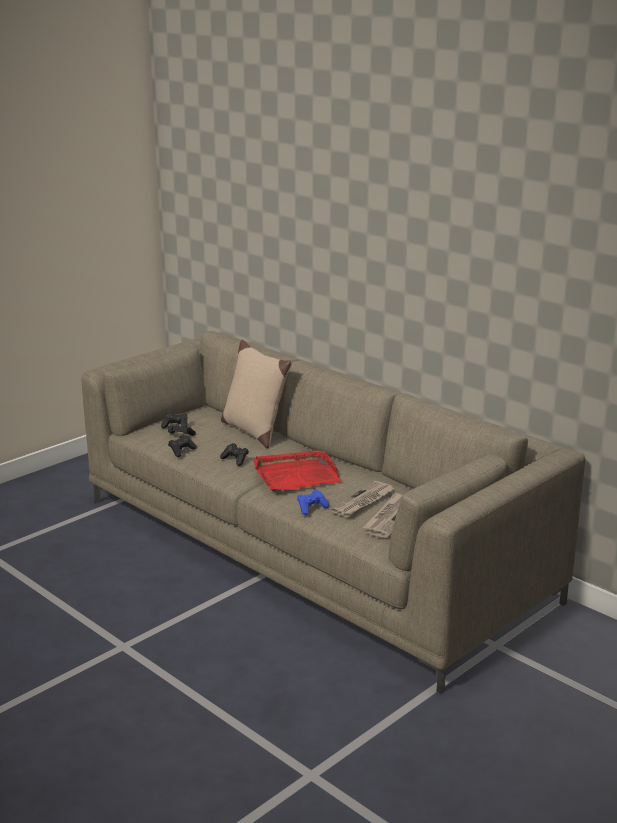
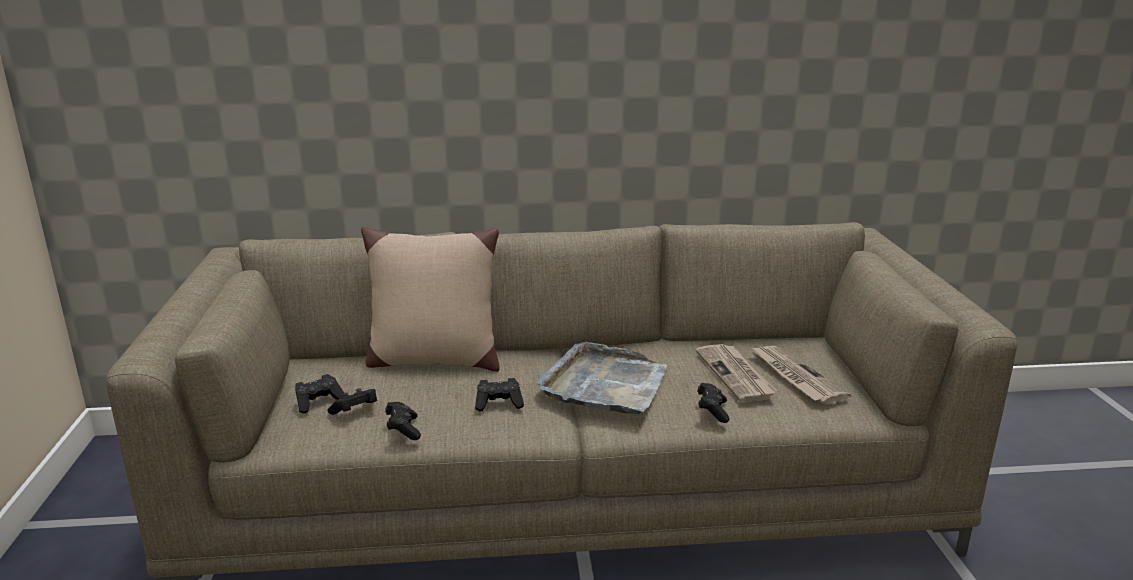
camera: 50 degrees left, 0 degrees up
red tray [253,450,342,491] -> grey tray [536,342,667,415]
blue game controller [297,490,329,515] -> black game controller [698,383,730,423]

